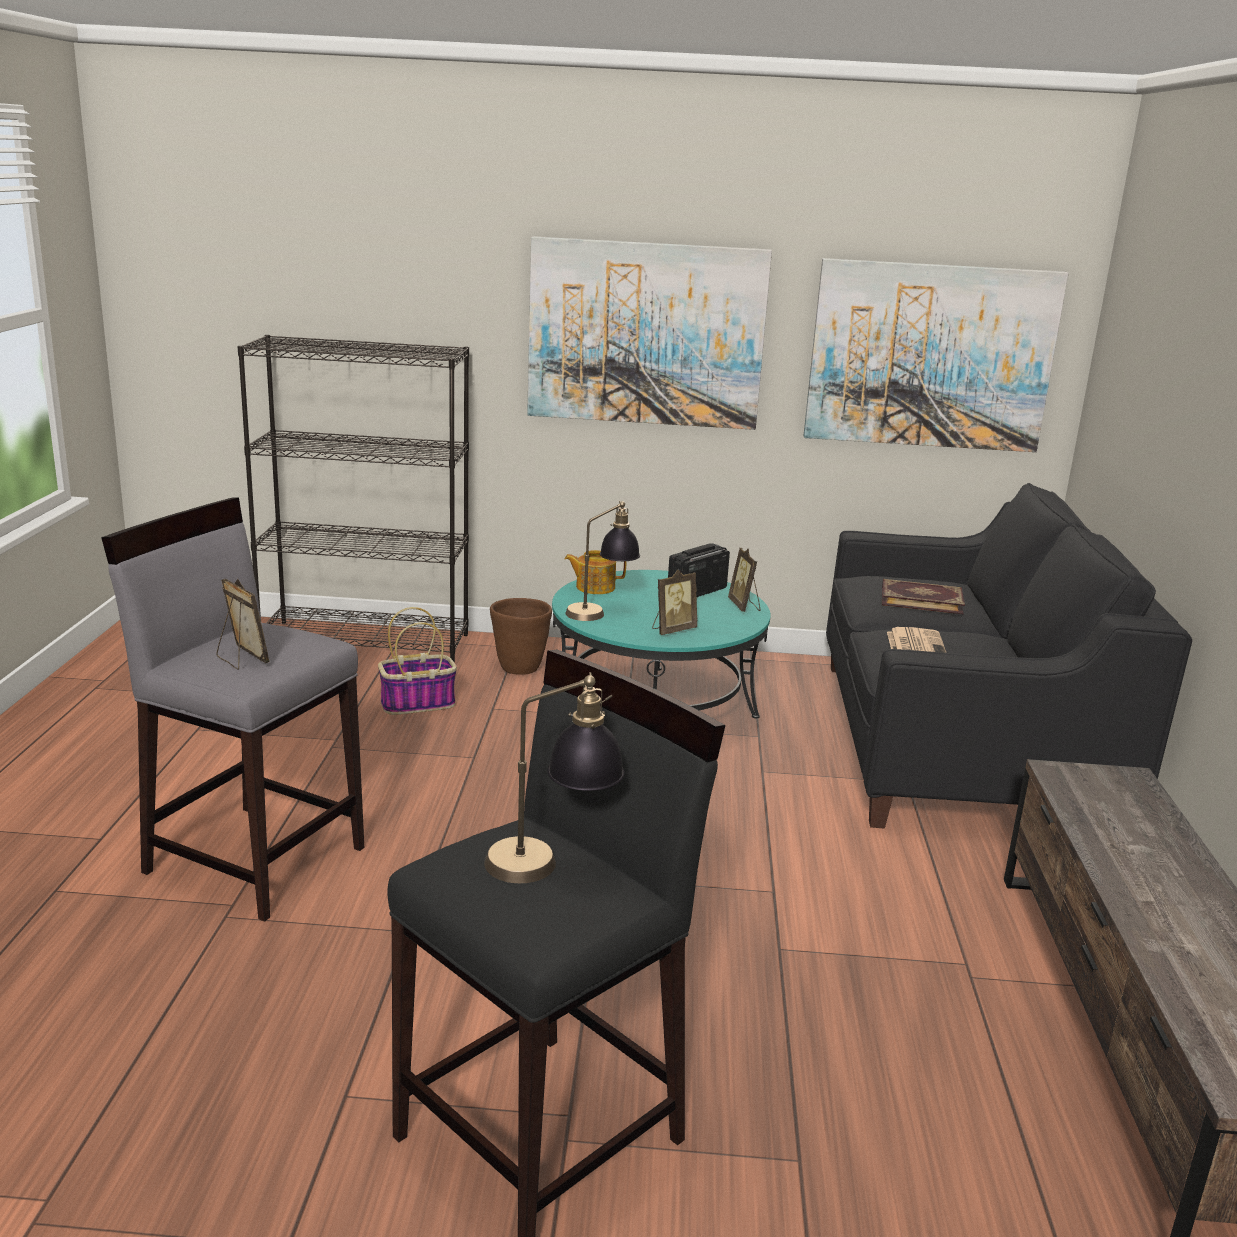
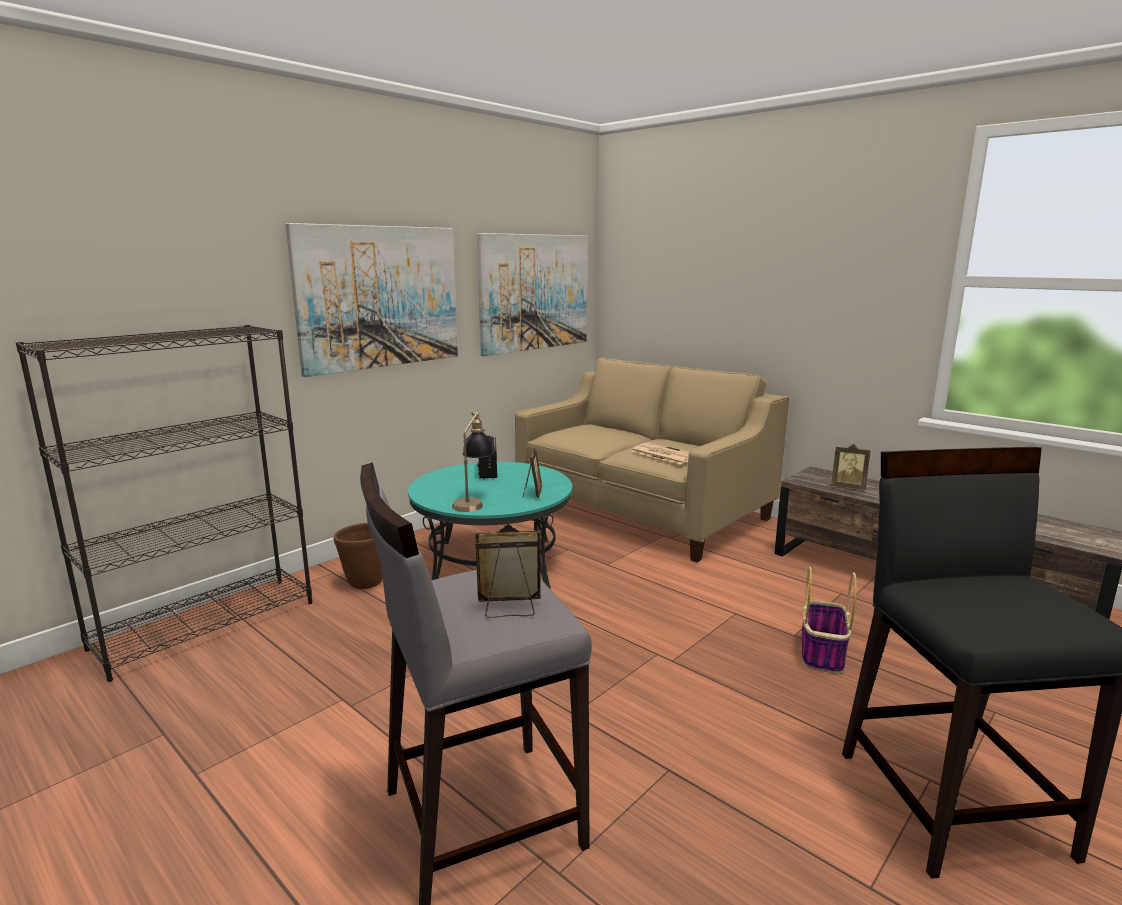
camera: 50 degrees left, 5 degrees down
basket [378,607,457,715] -> basket moved to [802,566,857,674]
table lamp [484,672,625,883] -> none
teapot [565,550,626,594] -> none
picture frame [728,548,760,612] -> picture frame moved to [831,444,871,490]
black sofa [826,483,1192,828] -> beige sofa [515,357,789,562]
book [882,579,965,614] -> none

